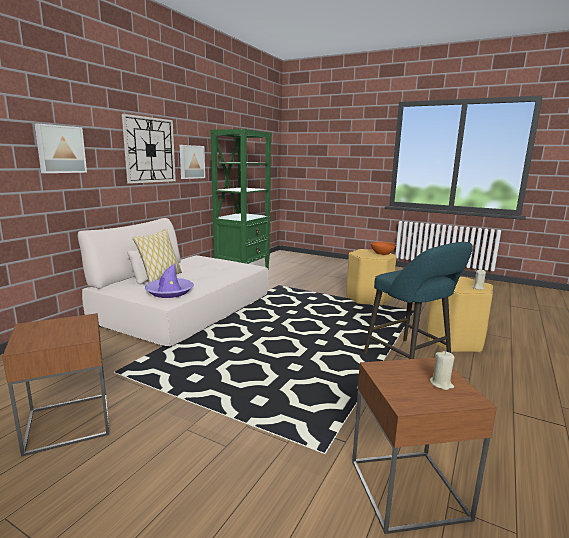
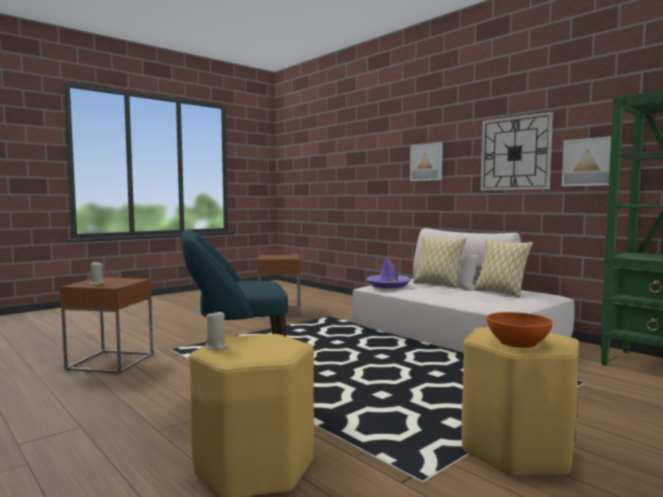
camera: 110 degrees right, 10 degrees down
none -> pillow [474,239,533,298]

